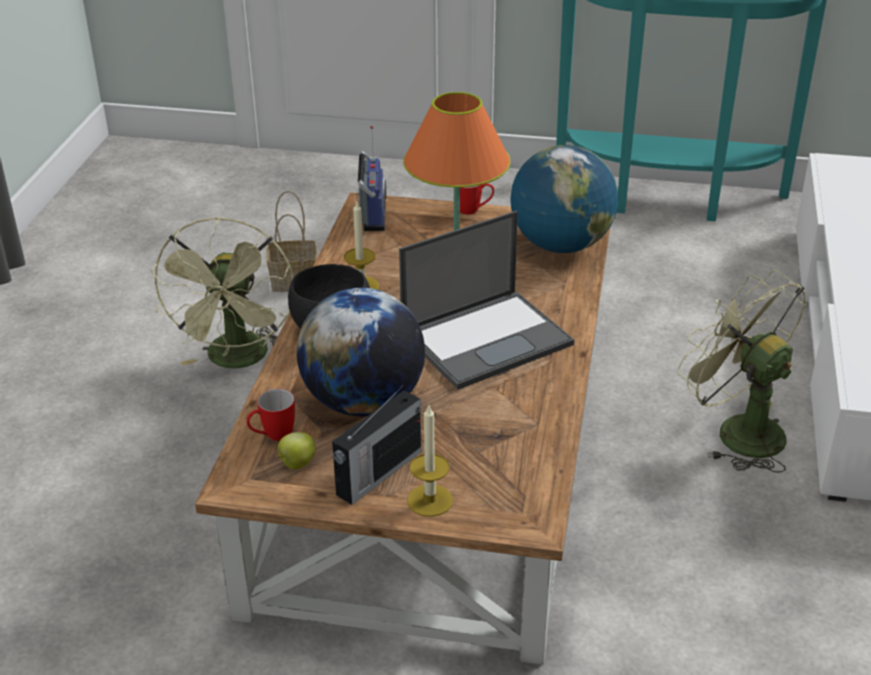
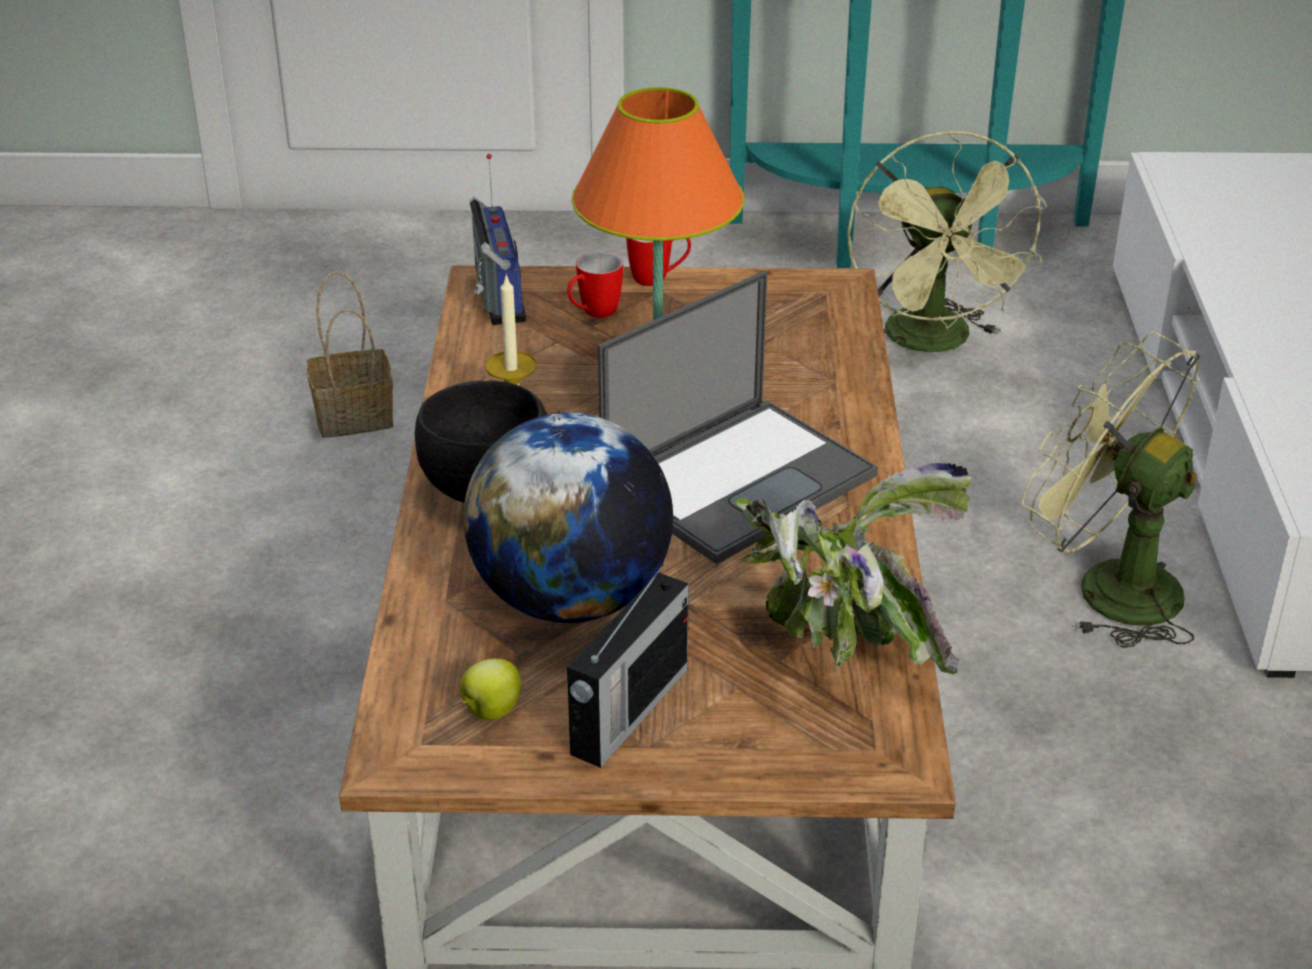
camera: 10 degrees left, 0 degrees up
green fan [151,217,294,369] -> green fan moved to [847,130,1047,352]
mug [246,389,295,441] -> mug moved to [567,251,623,318]
candle [407,406,453,517] -> none
globe [510,145,618,253] -> none
none -> potted plant [733,463,972,675]

